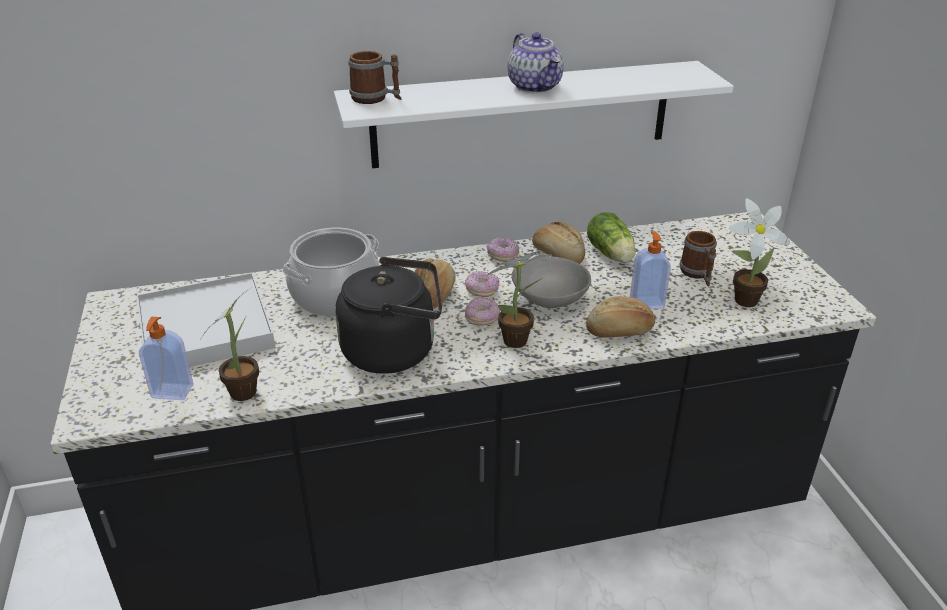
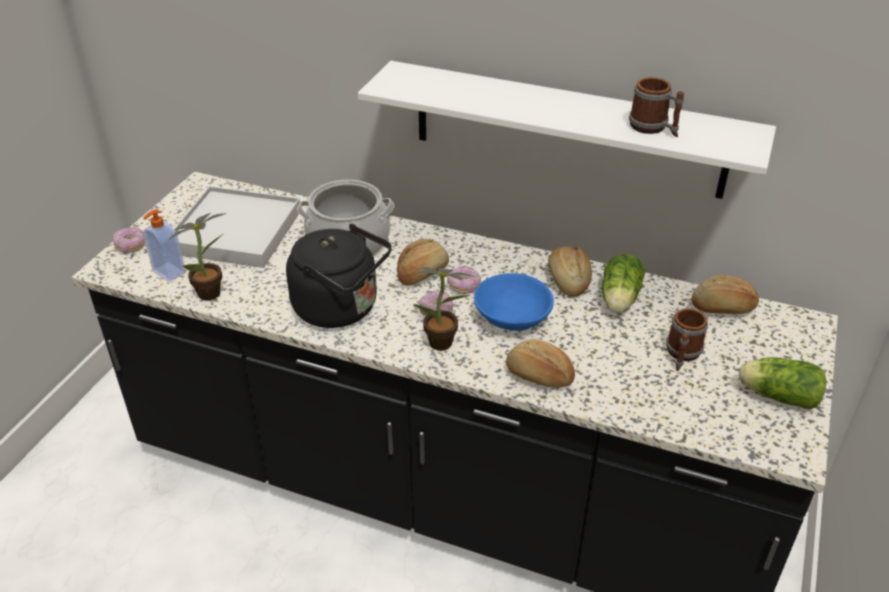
camera: 35 degrees right, 5 degrees up
mug [348,51,402,104] -> mug moved to [629,77,684,137]
donut [487,237,519,262] -> donut moved to [113,227,146,253]
teapot [508,32,564,93] -> none
grey bowl [512,256,591,308] -> blue bowl [474,273,554,331]
soap dispenser [630,231,671,309] -> none
potted plant [728,198,790,307] -> none
none -> bread [691,275,759,314]
none -> lettuce [739,357,826,409]

